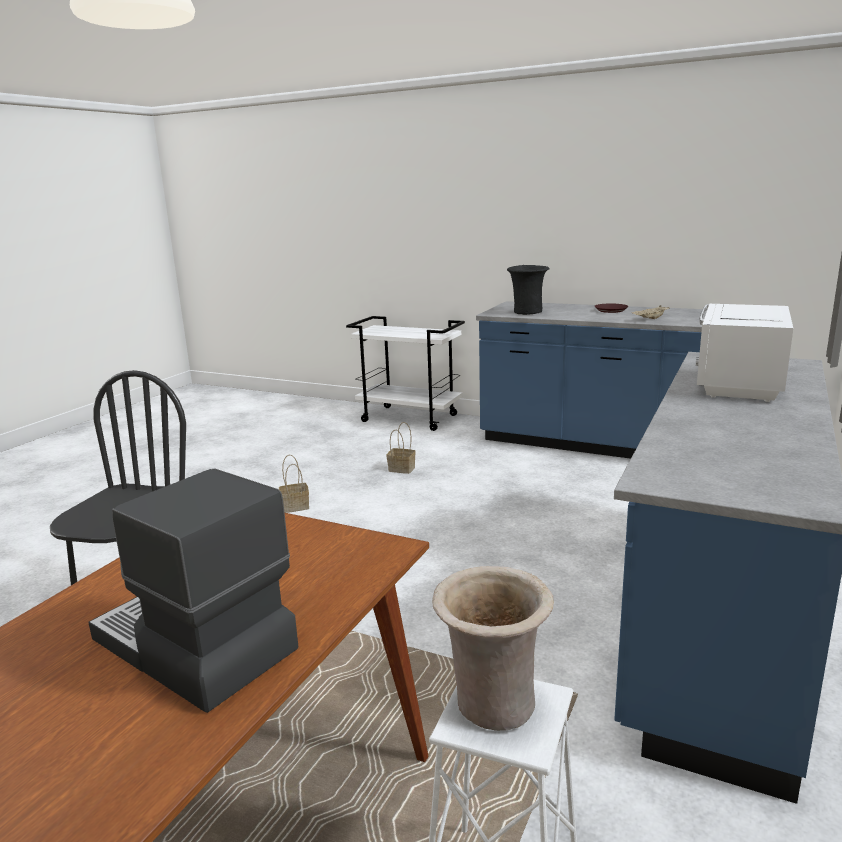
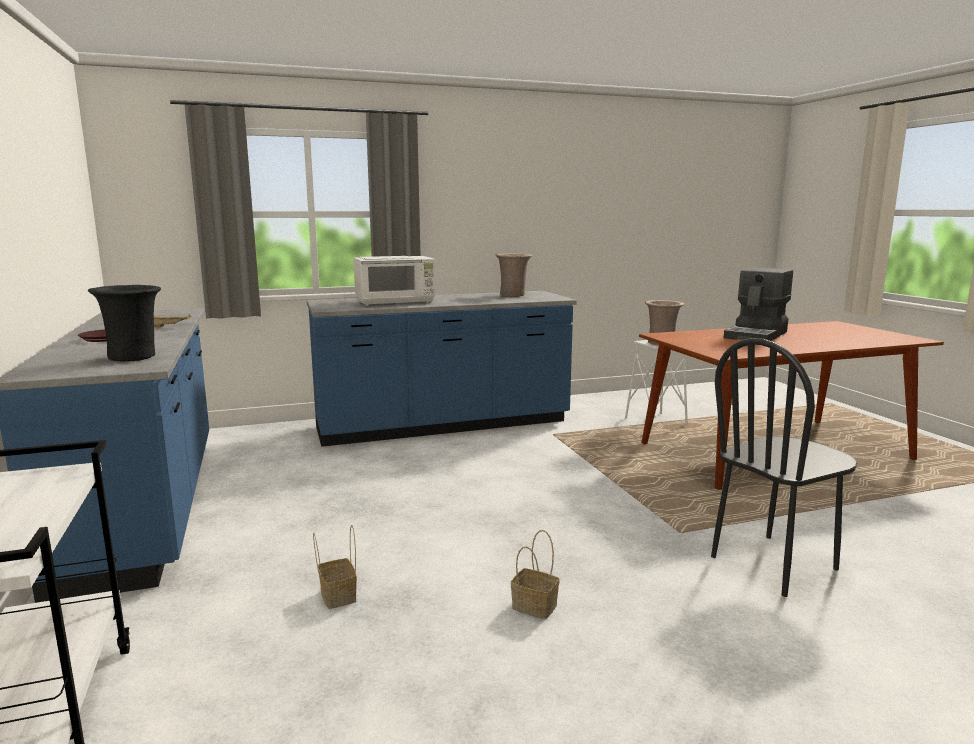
camera: 135 degrees left, 5 degrees down
coffee machine [88,468,298,713] -> coffee machine turned 45 degrees clockwise [724,268,793,341]
none -> beige vase [496,253,532,297]

